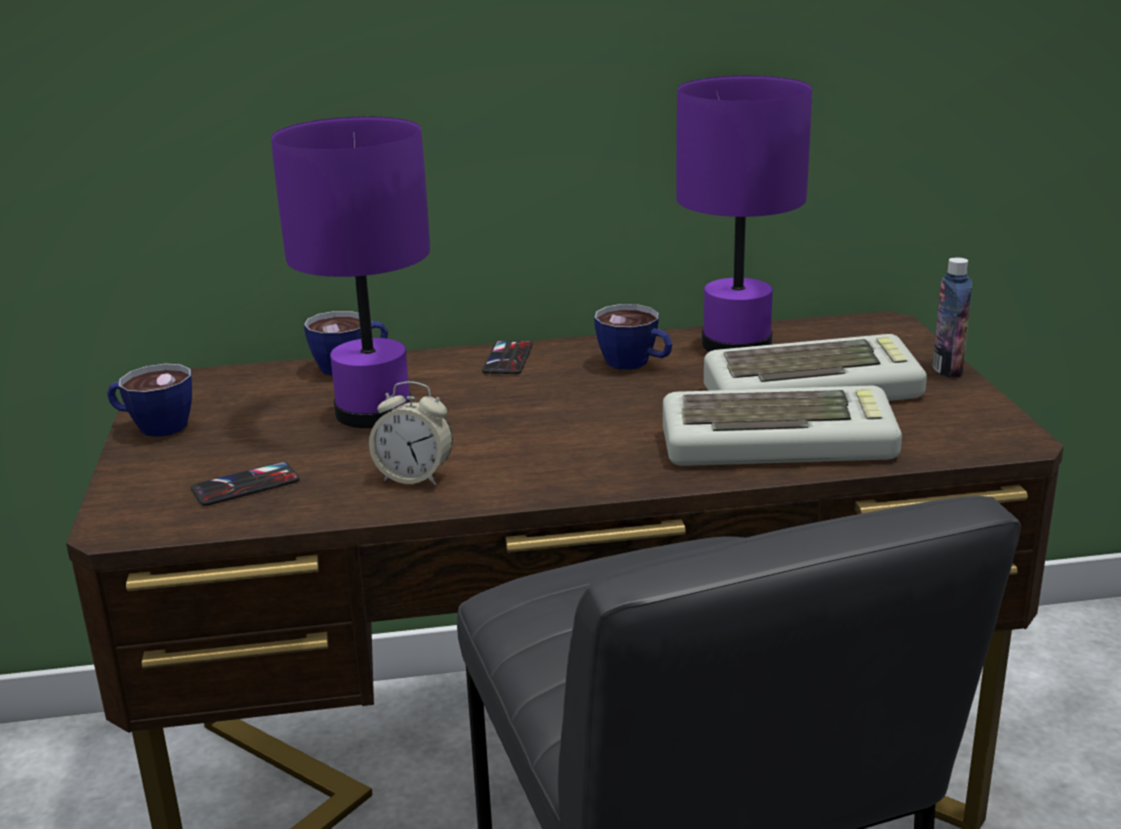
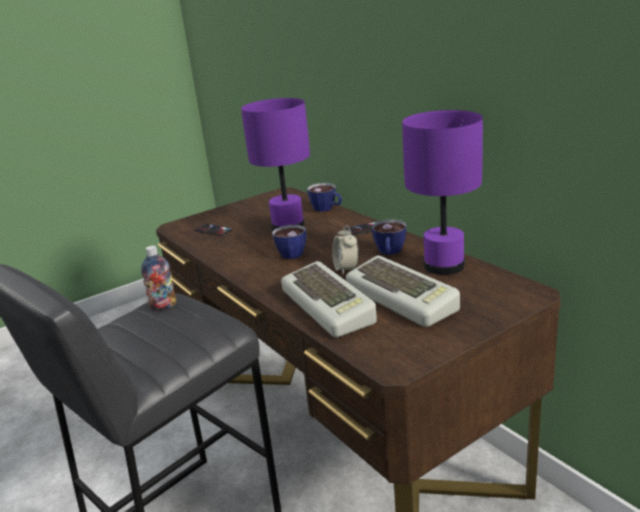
camera: 65 degrees right, 0 degrees up
cup [107,363,192,437] -> cup moved to [272,225,306,259]
alarm clock [369,381,453,485] -> alarm clock moved to [332,225,359,275]
bottle [932,258,972,378] -> bottle moved to [141,246,176,311]

